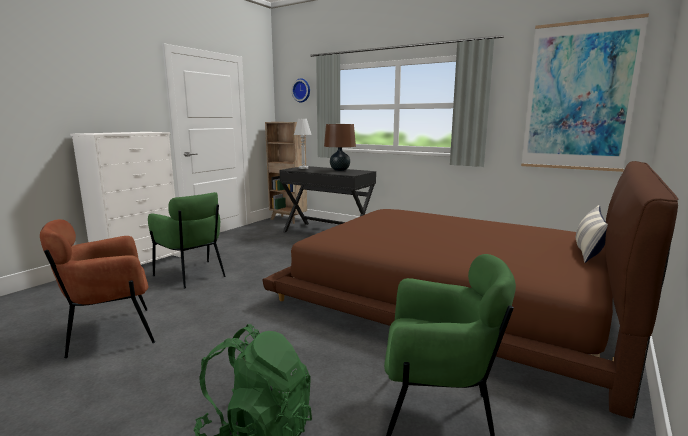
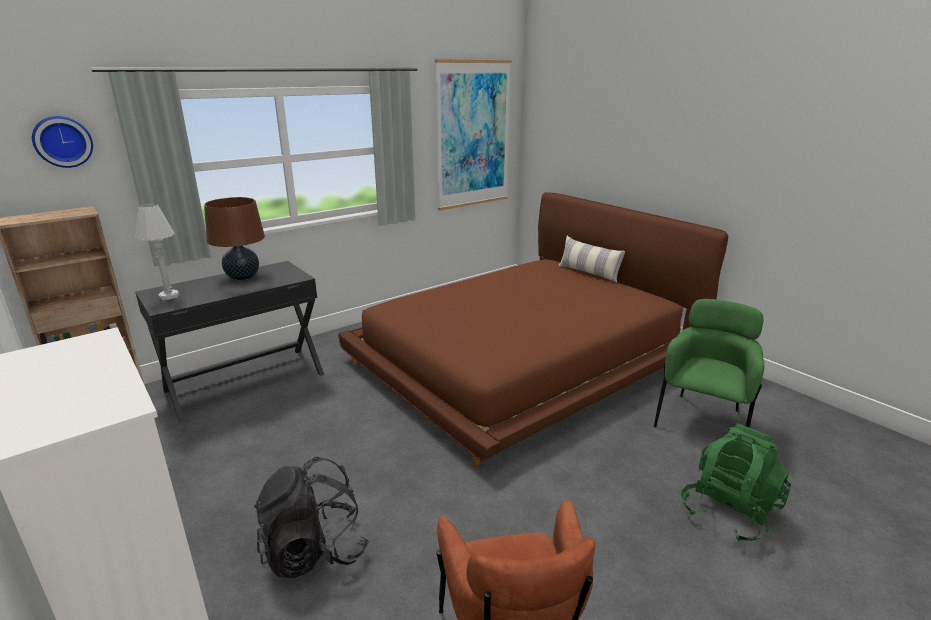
camera: 70 degrees left, 10 degrees up
green armchair [148,192,226,288] -> black backpack [254,457,369,578]

